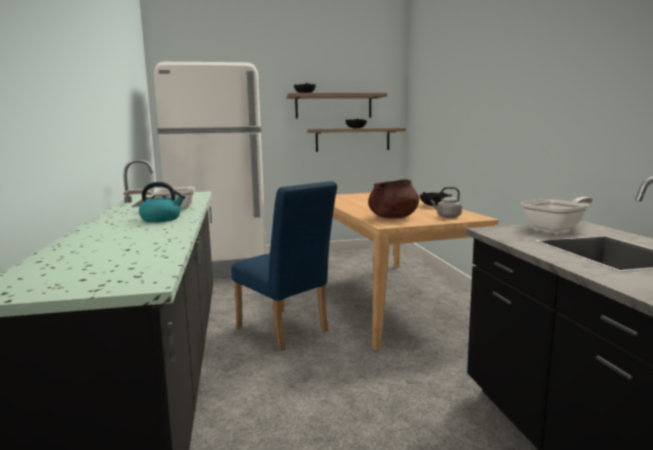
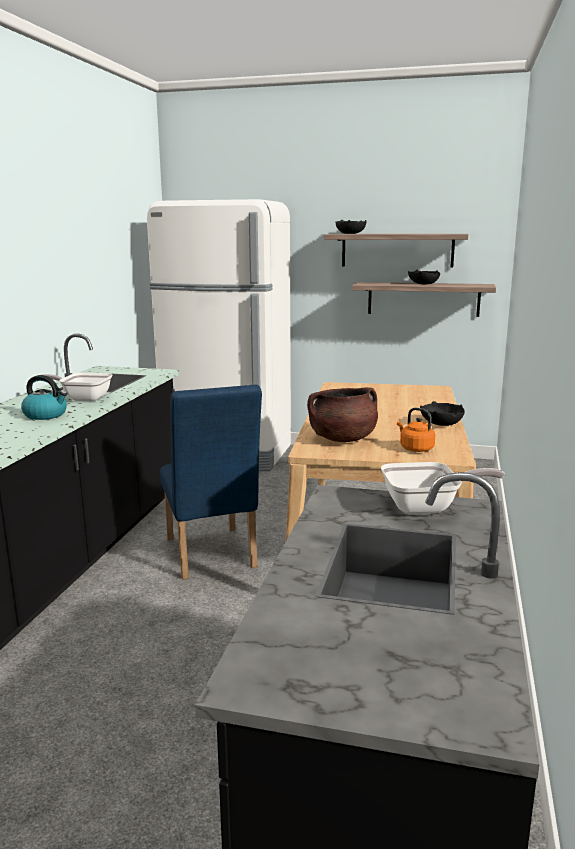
camera: 25 degrees right, 5 degrees up
grey kettle [431,187,462,218] -> orange kettle [397,408,435,452]

